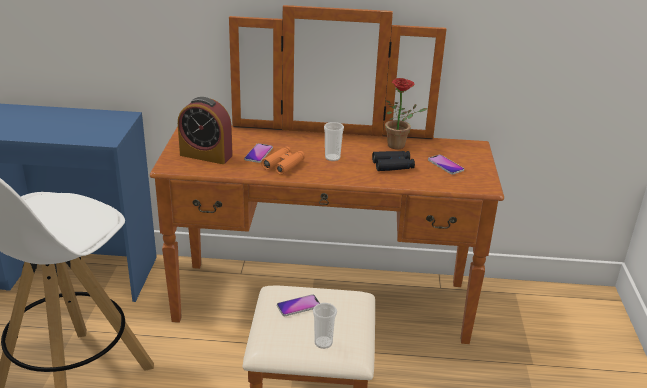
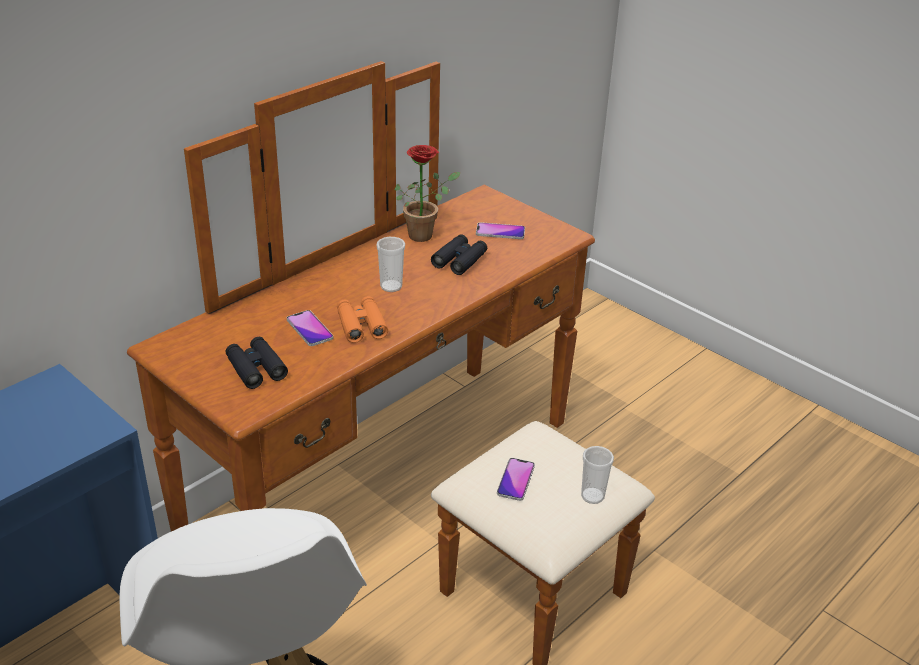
camera: 50 degrees left, 5 degrees up
alarm clock [178,97,233,164] -> black binoculars [226,337,288,389]

